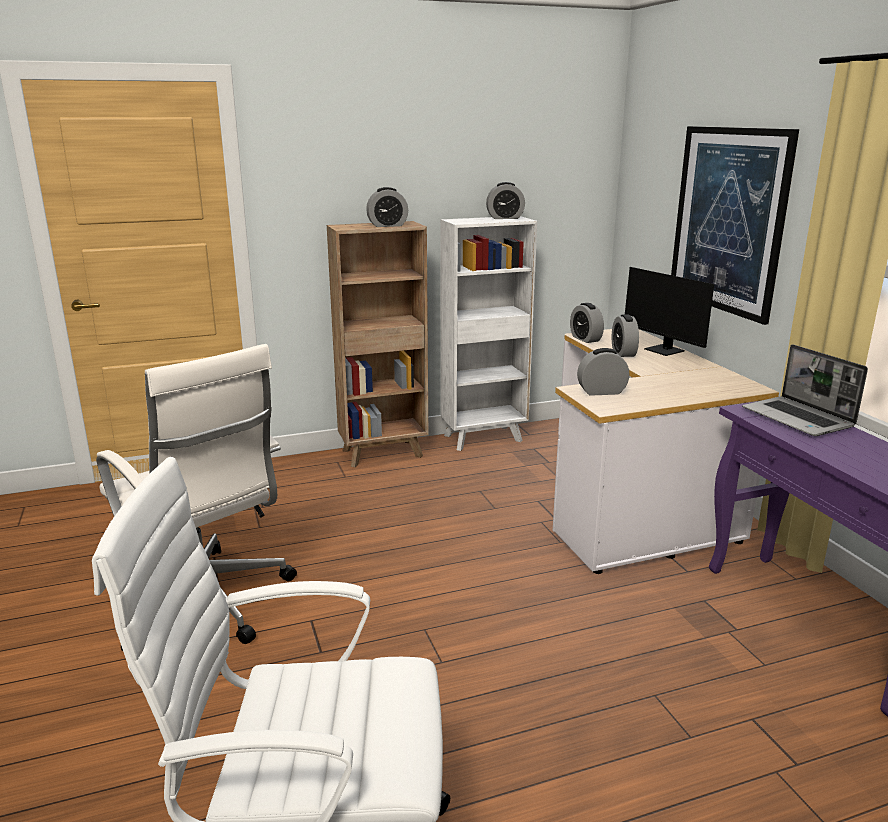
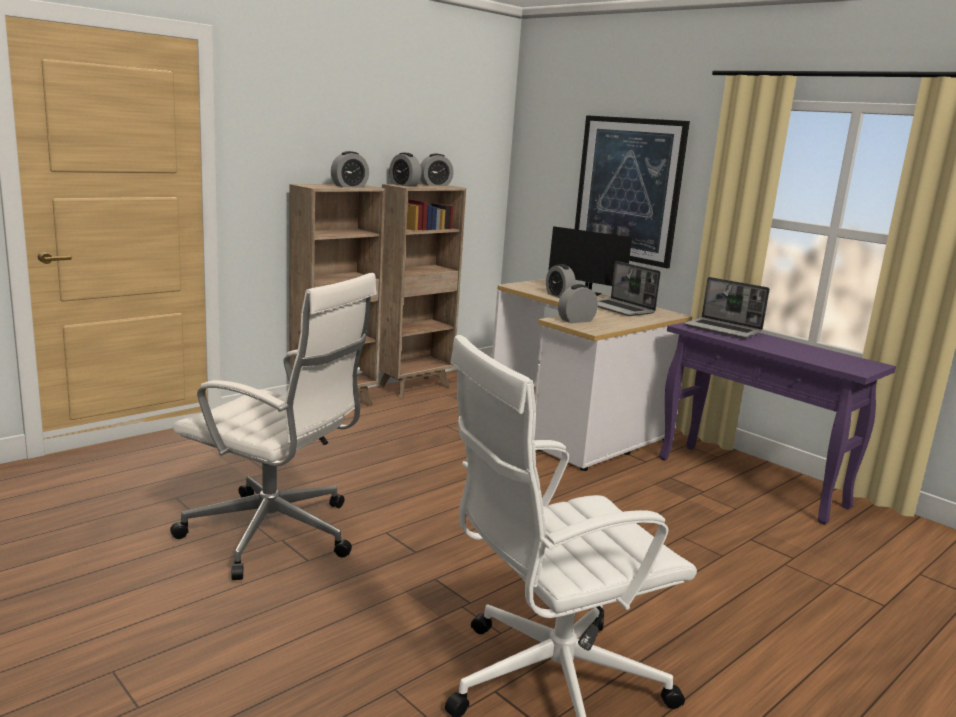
camera: 25 degrees left, 5 degrees down
white bookcase [440,216,537,451] -> brown bookcase [378,184,466,398]
alarm clock [570,303,604,343] -> alarm clock moved to [389,153,421,187]
none -> laptop [598,261,661,316]

